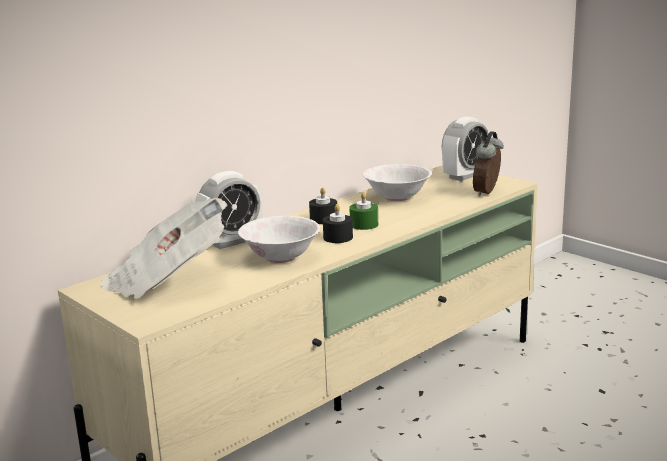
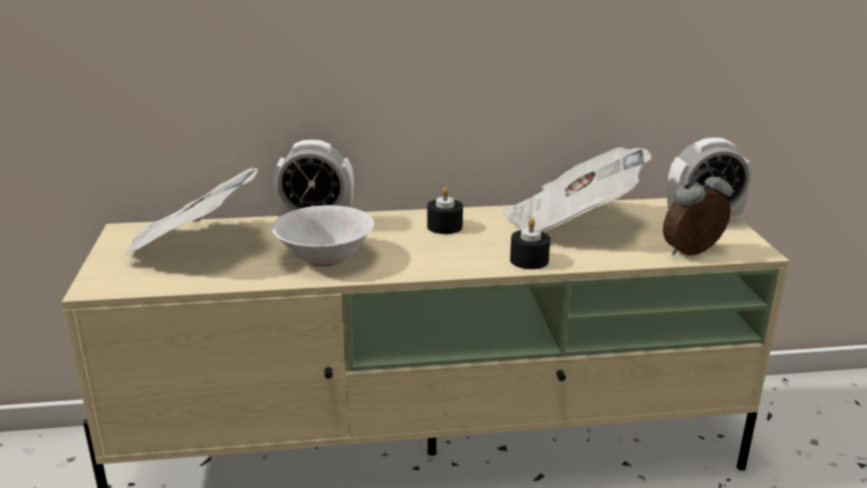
camera: 35 degrees right, 5 degrees up
black candle [323,204,353,243] -> black candle moved to [510,218,550,269]
green candle [349,192,378,230] -> none
white bowl [363,164,431,201] -> newspaper [503,147,652,230]

